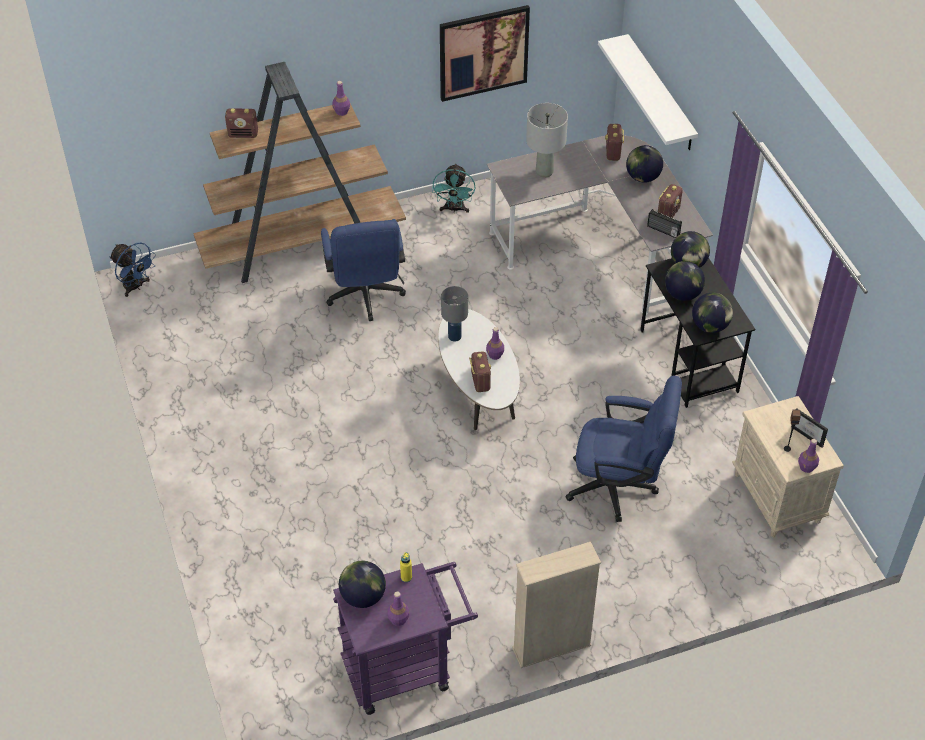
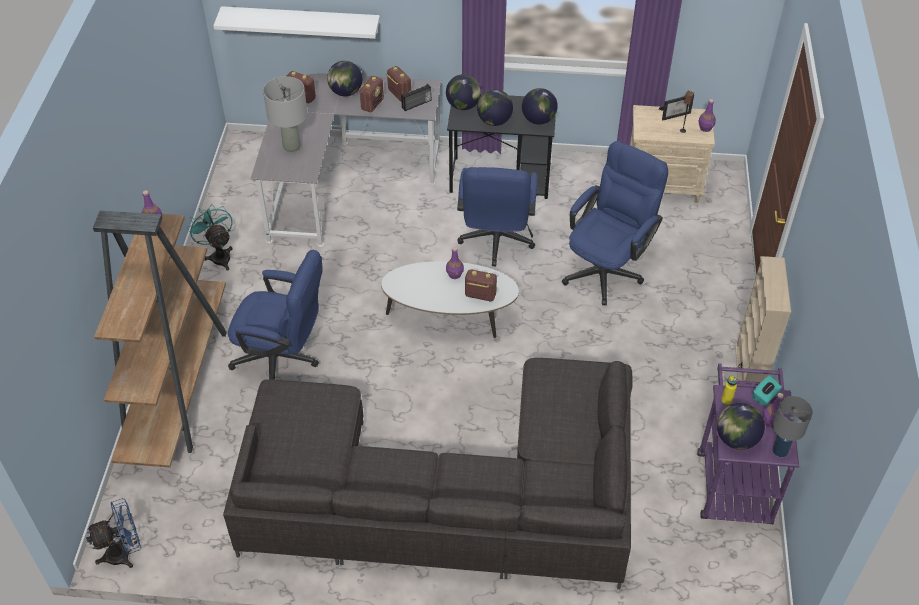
camera: 65 degrees left, 0 degrees up
radio [225,108,258,138] -> radio moved to [359,76,384,112]
turquoise fan [432,163,475,213] -> turquoise fan turned 150 degrees counterclockwise [187,204,233,271]
picture [440,5,530,102] -> none
grey table lamp [441,286,468,342] -> grey table lamp moved to [772,396,813,457]
none -> grey sofa [223,358,632,589]
none -> blue office chair [457,167,537,266]
none -> turquoise tissue box [752,375,782,406]

